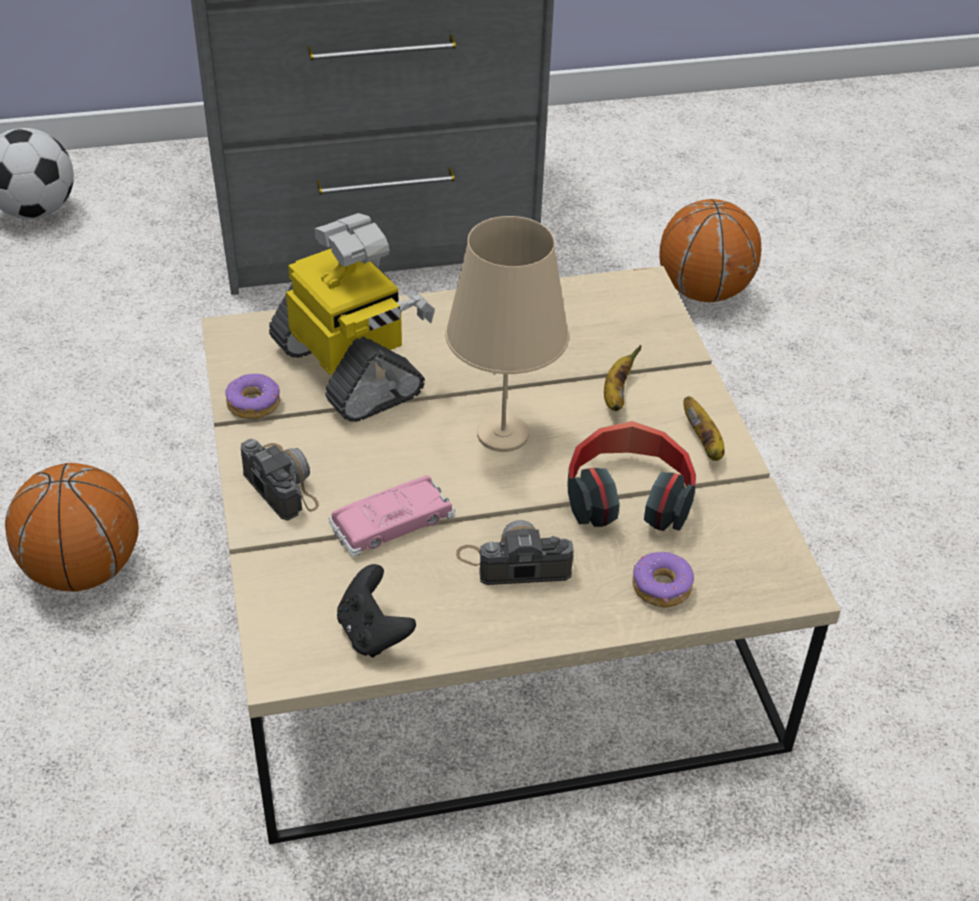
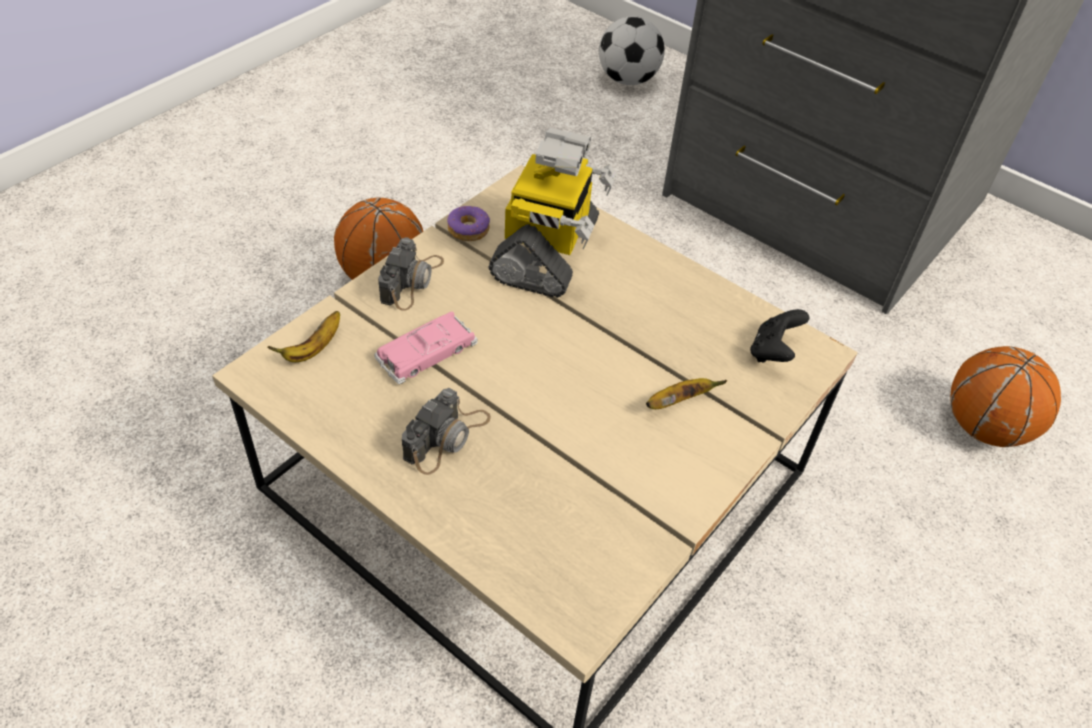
camera: 50 degrees right, 5 degrees up
pink toy car [328,475,456,556] -> pink toy car turned 120 degrees clockwise [374,312,478,384]
black game controller [337,564,416,657] -> black game controller moved to [750,309,809,362]
beige table lamp [445,216,569,452] -> none
camera [456,520,574,585] -> camera turned 75 degrees clockwise [402,388,491,475]
headphones [567,421,696,531] -> none
donut [632,552,694,608] -> none
banana [683,396,725,461] -> banana moved to [268,311,340,362]

